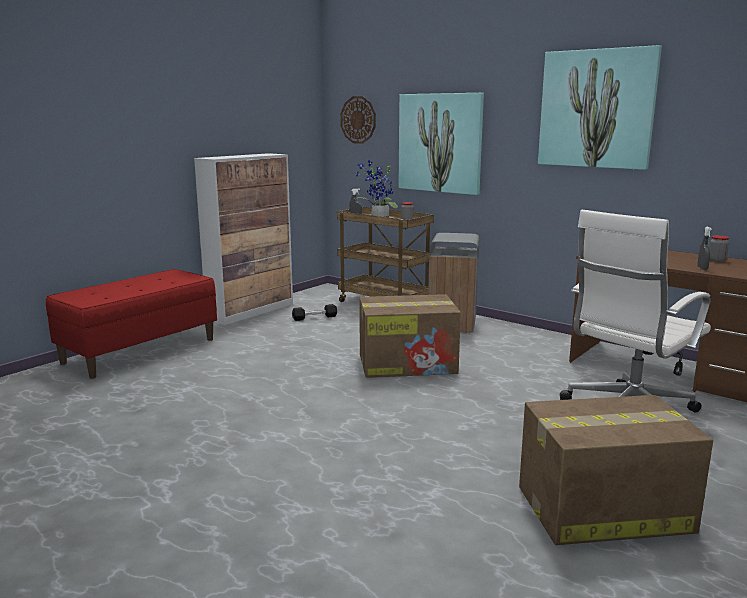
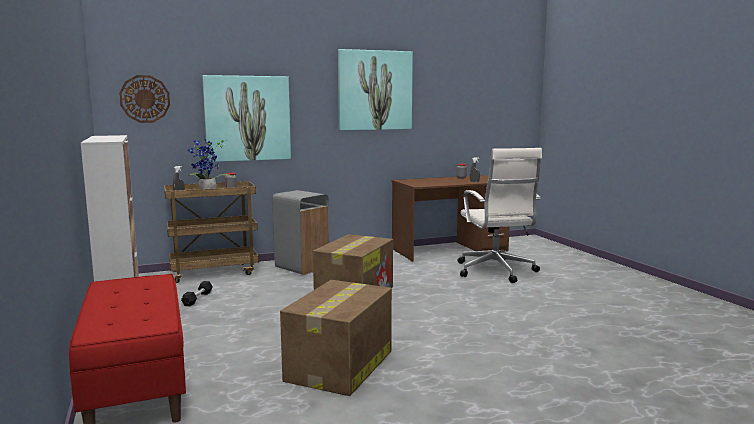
camera: 60 degrees left, 5 degrees down
cardboard box [519,395,713,545] -> cardboard box moved to [280,280,392,396]

